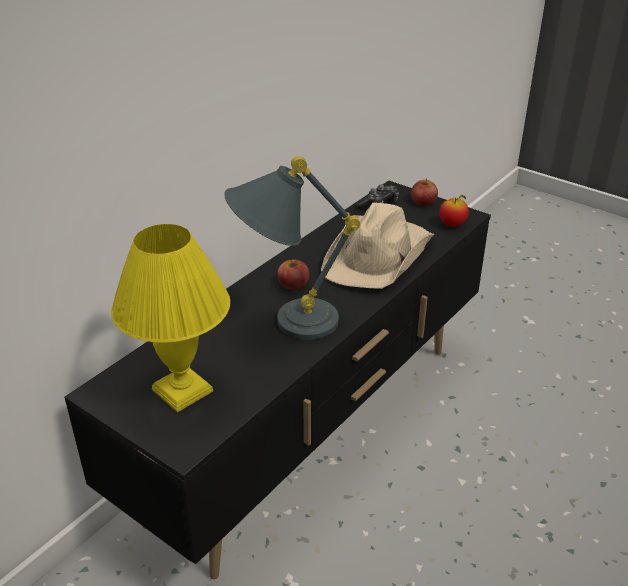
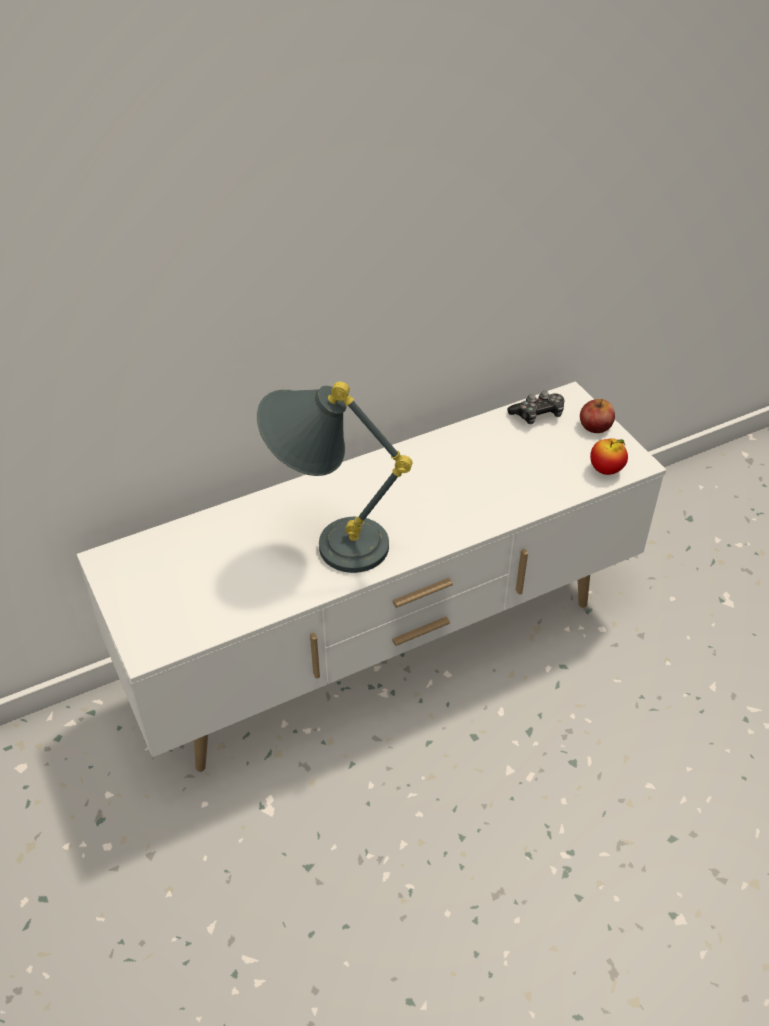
camera: 25 degrees right, 10 degrees up
black tv stand [64,180,491,579] -> white tv stand [77,381,666,772]
yellow table lamp [111,224,230,412] -> none
apple [277,260,309,290] -> none
beige hat [321,203,435,289] -> none

